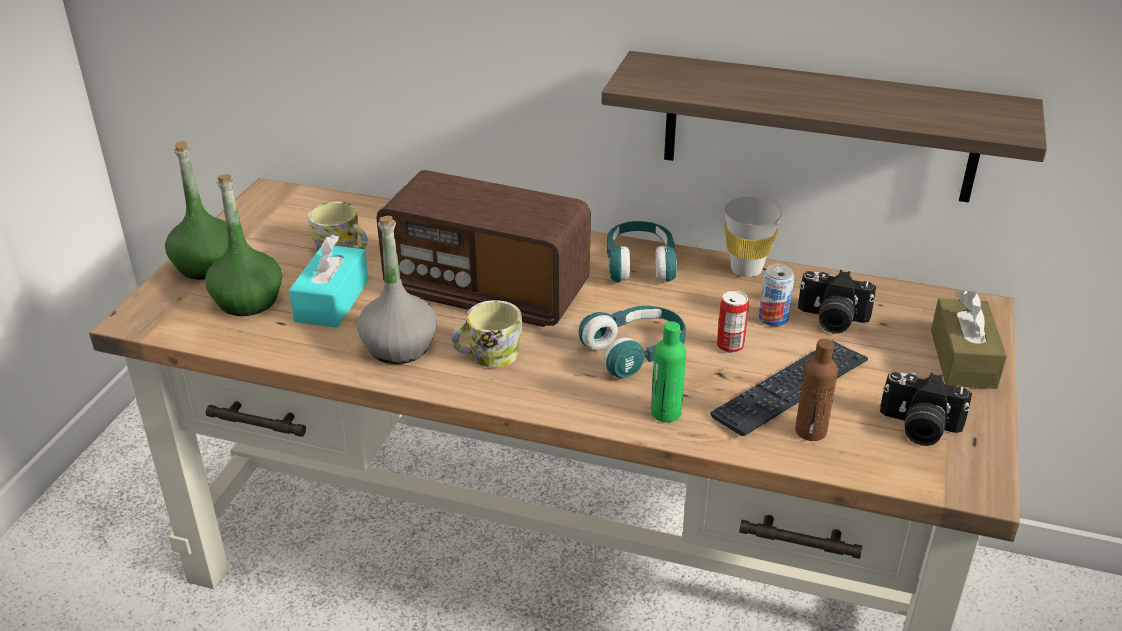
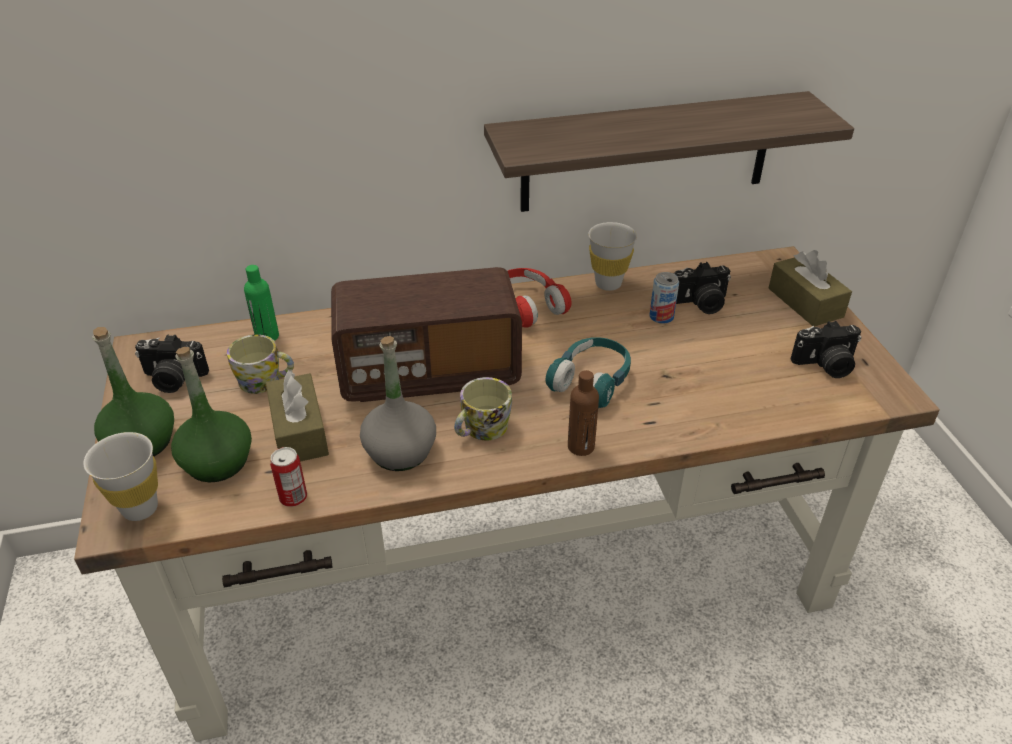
camera: 30 degrees left, 5 degrees up
turquoise tissue box [289,234,369,328] -> brown tissue box [266,370,329,462]
turquoise headphones [607,221,677,282] -> red headphones [508,268,572,328]
green bottle [651,321,686,422] -> green bottle moved to [244,265,279,341]
keyboard [710,340,868,436] -> none
can [717,291,749,353] -> can moved to [270,447,307,507]
brown bottle [795,339,838,441] -> brown bottle moved to [568,370,599,456]
none -> white cup [83,432,158,521]
none -> camera [135,335,209,393]

